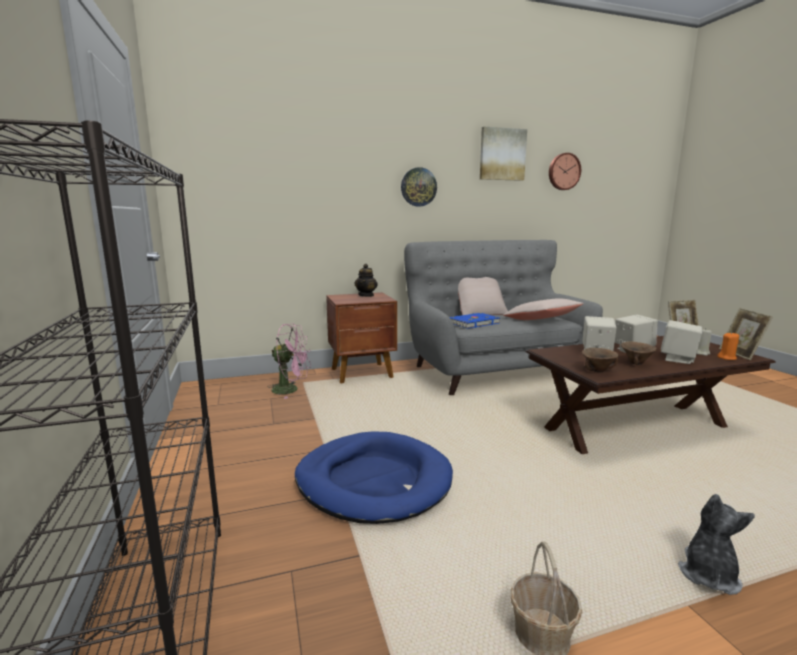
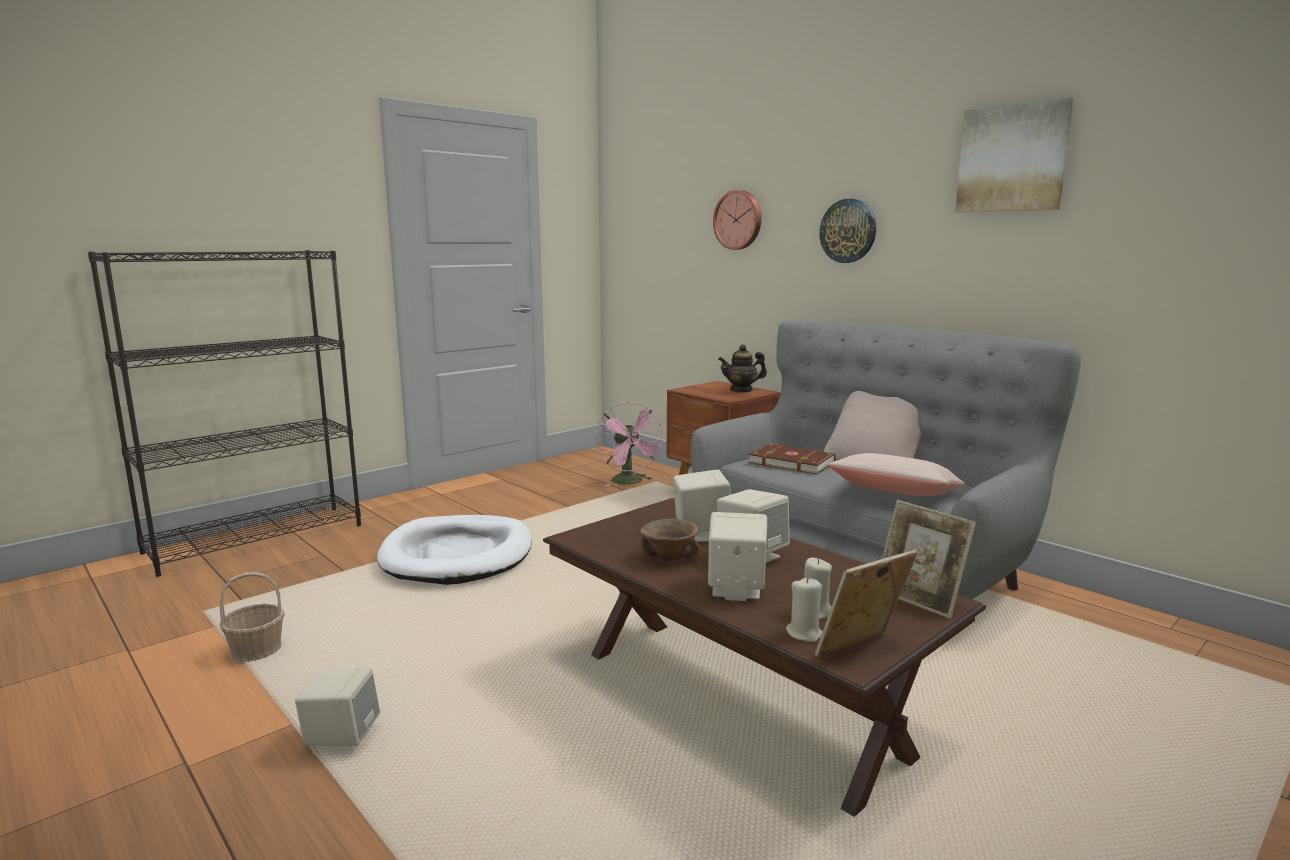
camera: 65 degrees right, 0 degrees up
blue dog bed [295,431,453,524] -> white dog bed [377,515,532,585]
blue book [450,313,500,329] -> brown book [748,444,836,474]
wall clock [549,153,581,190] -> wall clock moved to [713,190,761,250]
brown bowl [582,348,619,372] -> none
plush toy [678,494,755,595] -> beige speaker [295,667,380,755]
orange candle [717,332,739,360] -> beige candle [786,578,823,642]

